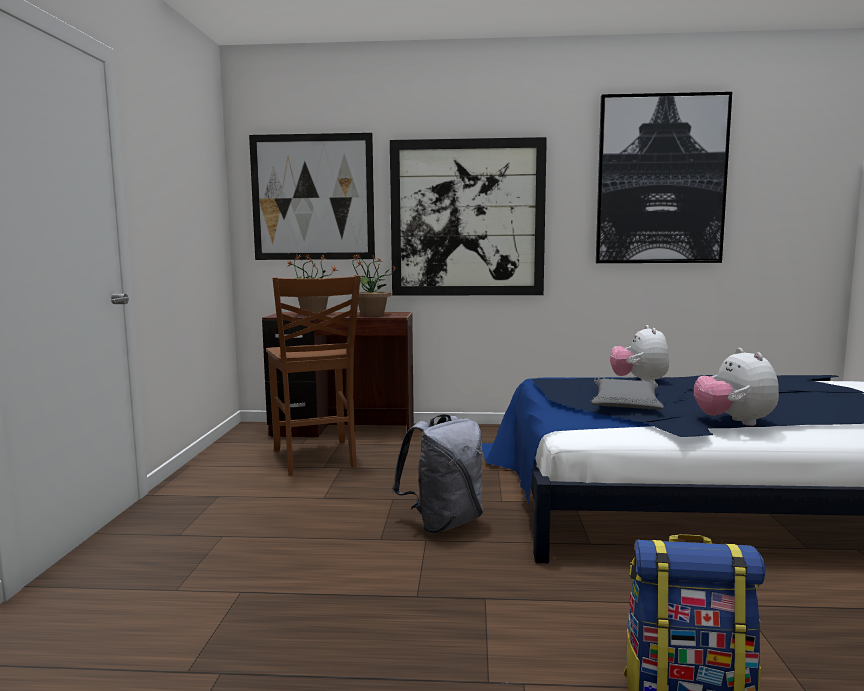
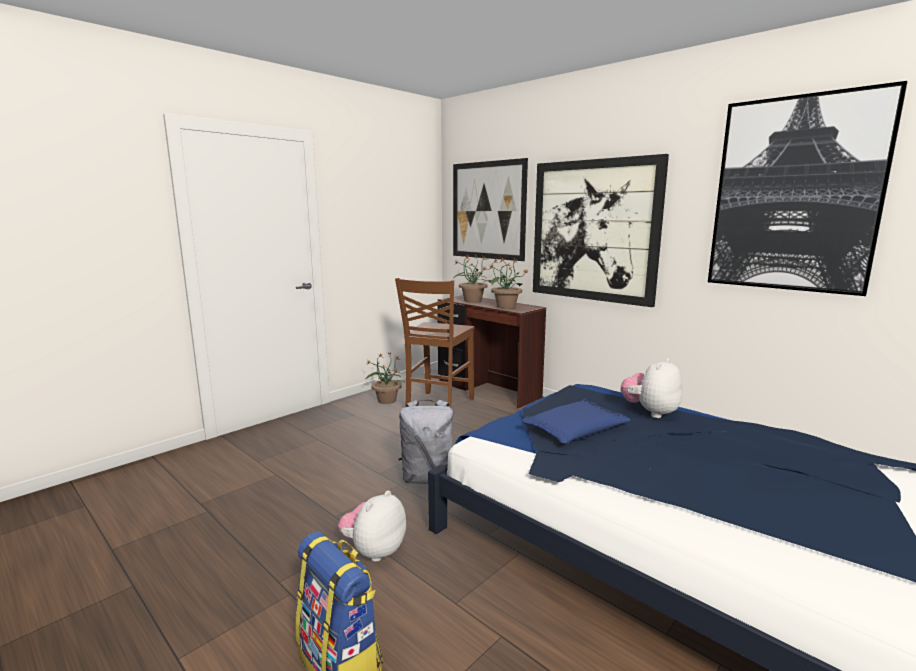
camera: 40 degrees right, 5 degrees up
grey pillow [590,376,664,410] -> blue pillow [521,398,630,444]
plush toy [694,348,779,426] -> plush toy moved to [338,490,406,562]
none -> potted plant [365,352,405,404]

